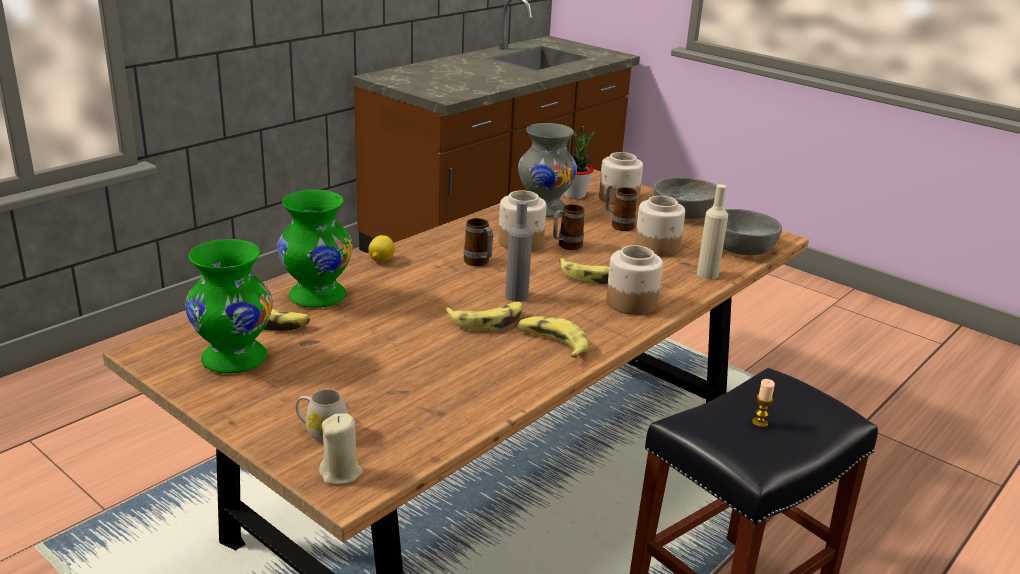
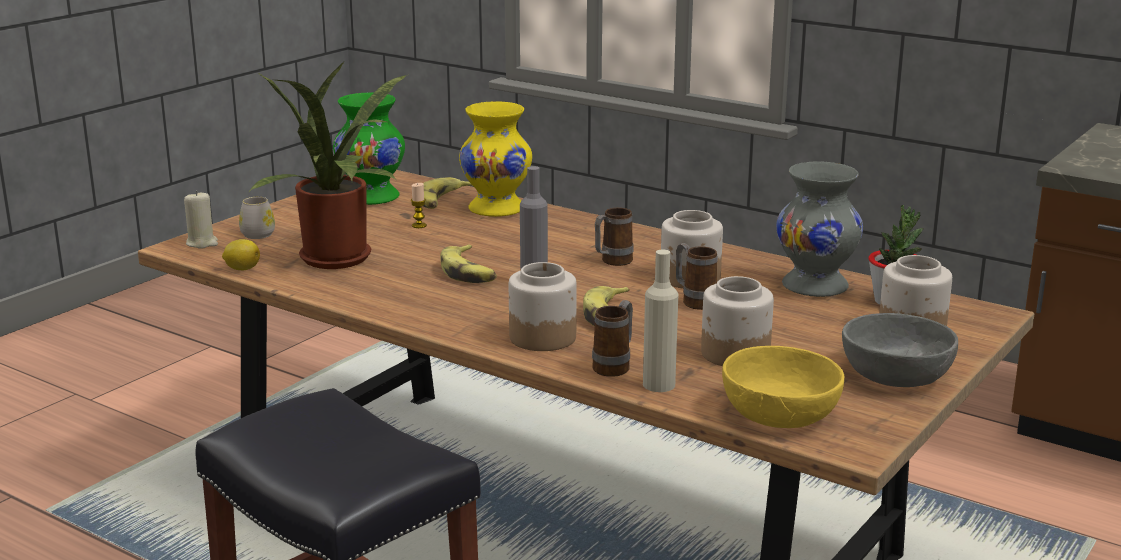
camera: 85 degrees right, 5 degrees down
green vase [277,190,353,308] -> yellow vase [459,101,532,217]
lemon [368,235,395,262] -> lemon moved to [222,239,260,270]
banana [517,316,588,358] -> none
mug [606,185,637,231] -> mug moved to [592,300,633,377]
grey bowl [723,209,782,255] -> yellow bowl [722,346,845,428]
candle [752,379,775,428] -> candle moved to [411,183,427,228]
none -> potted plant [249,60,407,269]

